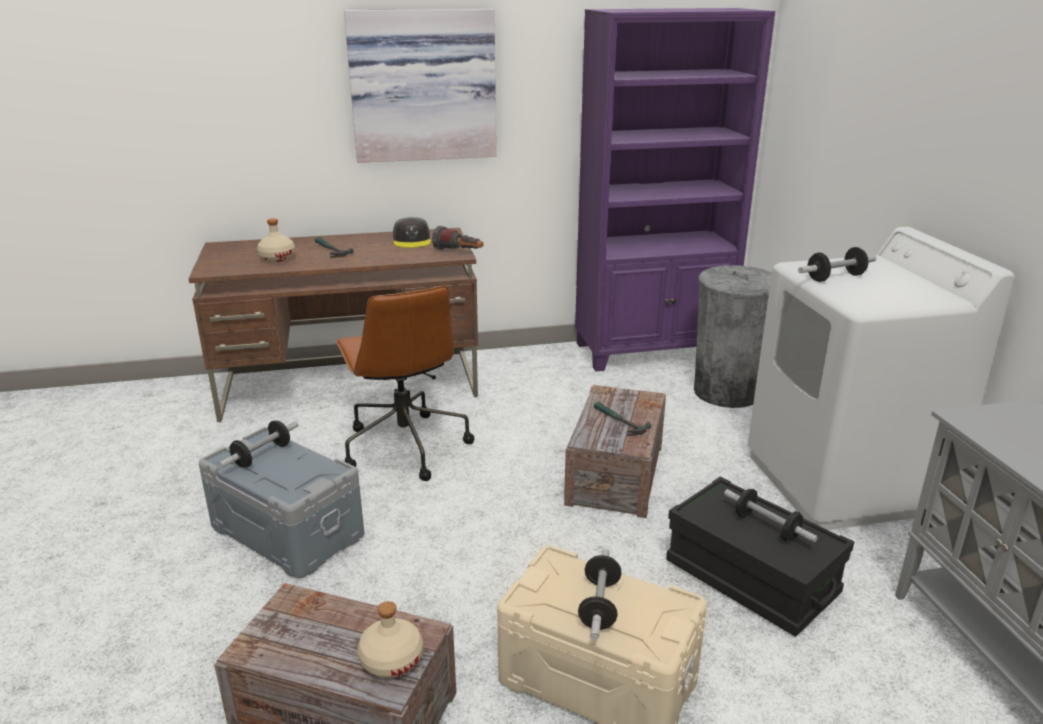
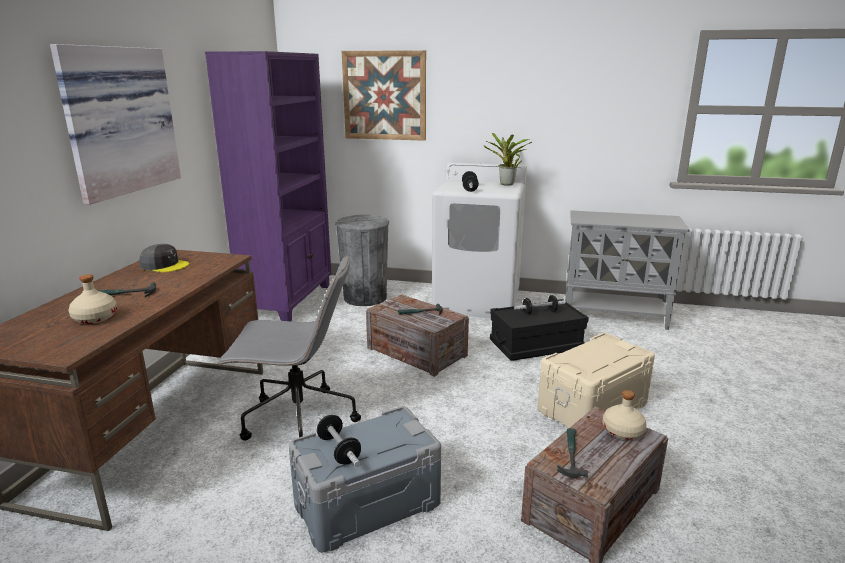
camera: 65 degrees left, 5 degrees down
brown office chair [335,286,474,481] -> grey office chair [218,256,361,441]
flashlight [432,226,484,250] -> none
dumbbell [578,549,622,640] -> none
none -> picture [342,50,426,141]
none -> potted plant [484,133,532,186]
none -> hammer [557,429,588,478]

